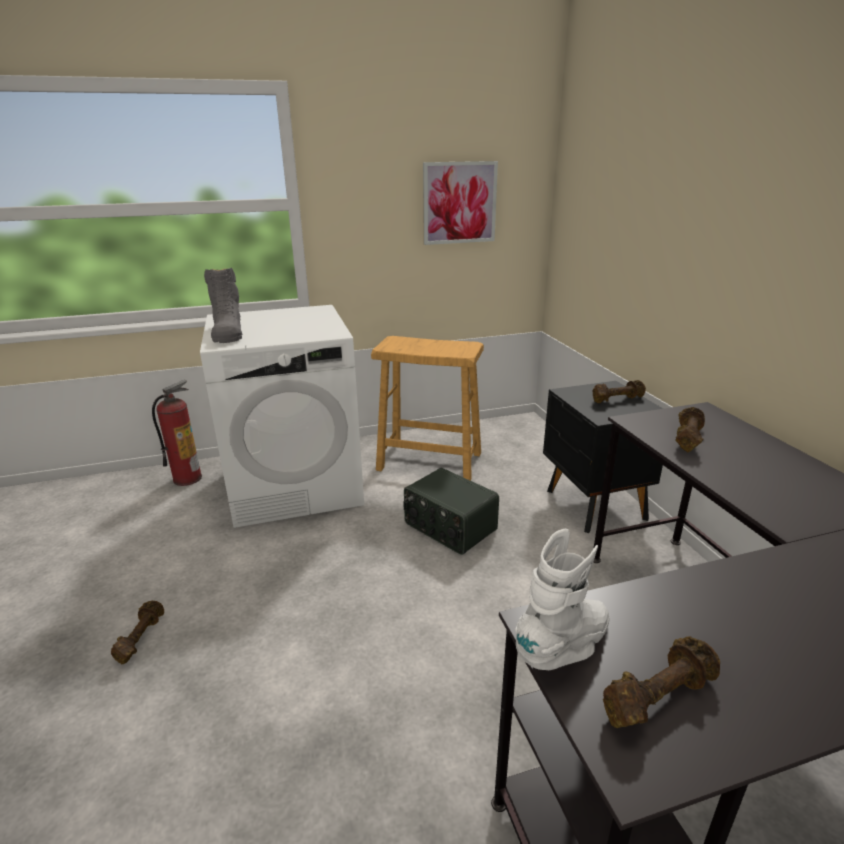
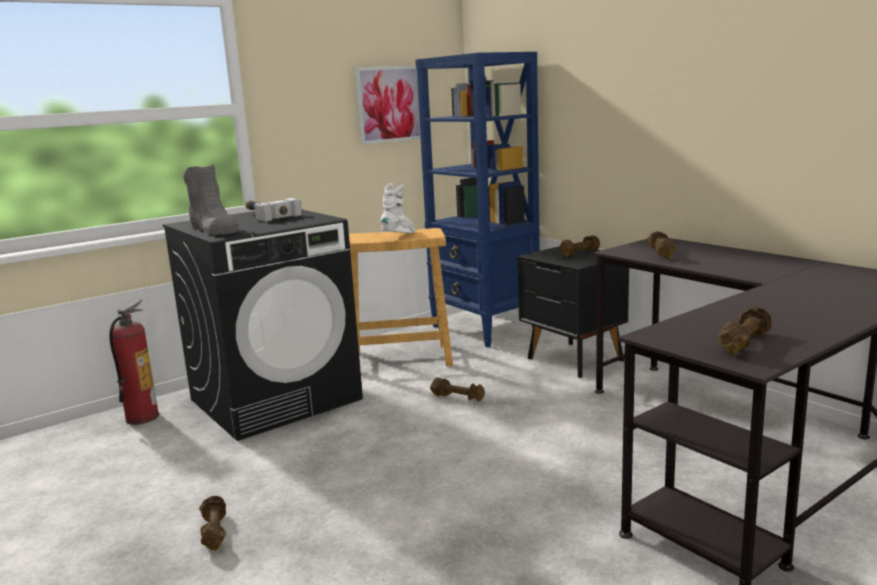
camera: 20 degrees left, 10 degrees down
white washing machine [200,305,364,528] -> black washing machine [163,210,363,441]
radio [403,468,499,555] -> brown dumbbell [430,378,485,402]
white boot [515,529,610,670] -> white boot moved to [380,183,416,233]
none -> hammer [245,198,302,222]
none -> blue bookcase [415,52,540,347]

